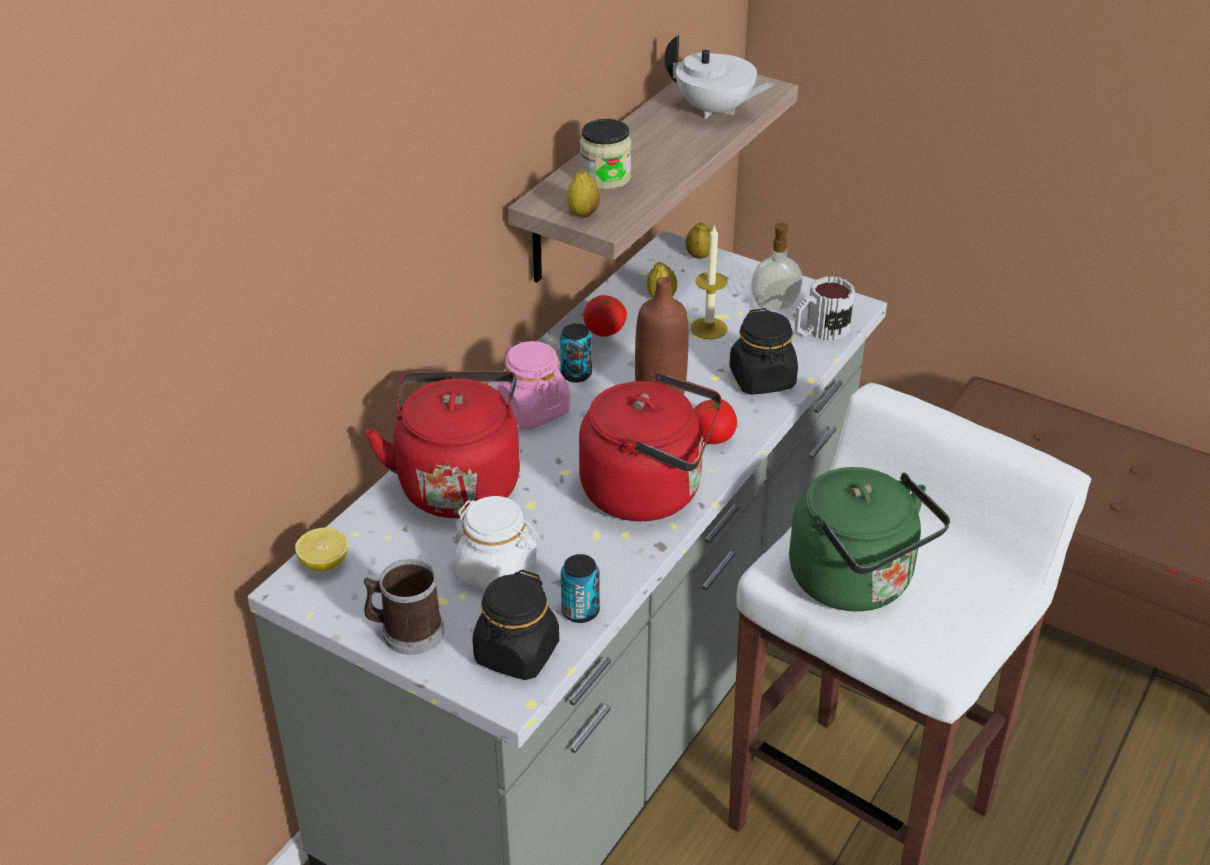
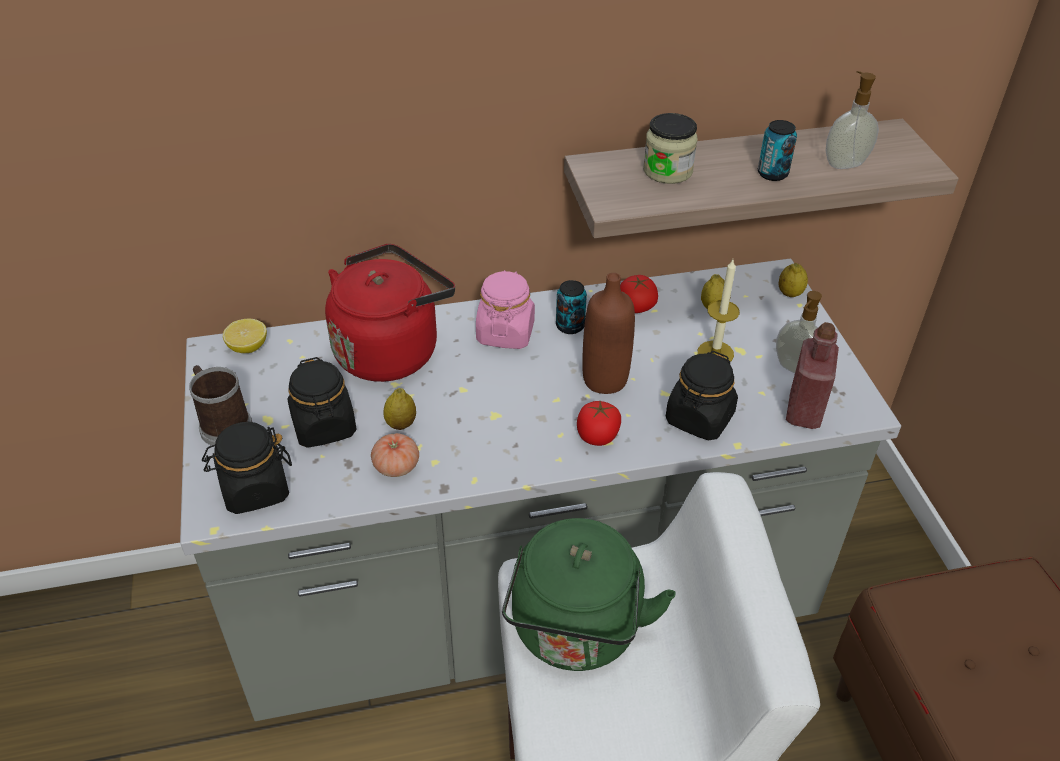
camera: 45 degrees right, 5 degrees up
white jar [454,496,538,591] -> black jar [288,357,357,448]
can [561,554,600,623] -> can moved to [758,120,797,181]
lemon [566,170,600,217] -> lemon moved to [384,388,416,430]
red kettle [579,372,722,521] -> none
white teapot [665,35,776,119] -> soap dispenser [825,71,879,169]
mug [794,276,855,341] -> red bottle [786,322,839,429]
none -> tomato [371,433,419,477]

